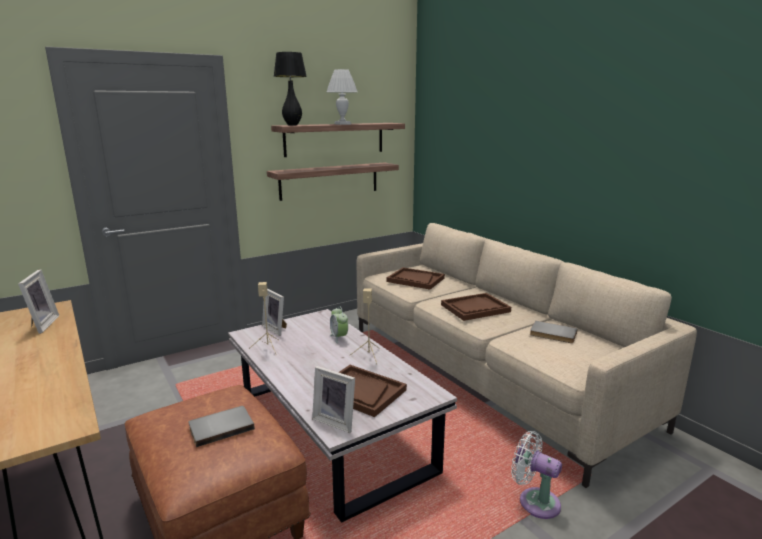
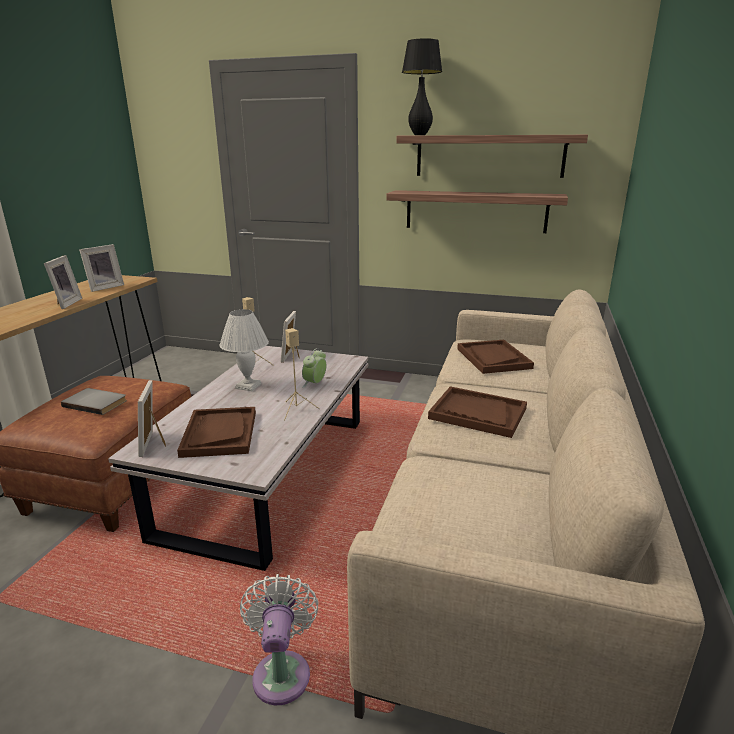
camera: 50 degrees right, 5 degrees up
white table lamp [326,69,358,125] -> white table lamp moved to [219,309,269,391]
grey book [530,321,578,343] -> none
none -> picture frame [44,255,82,309]

